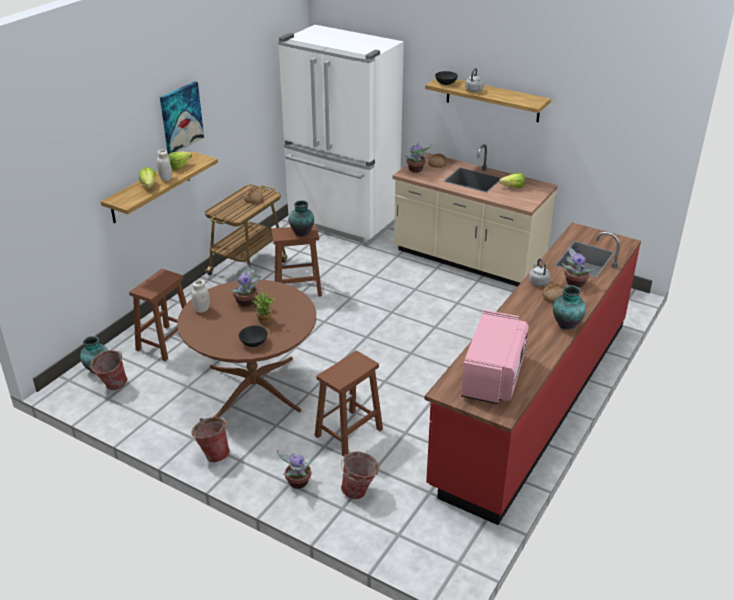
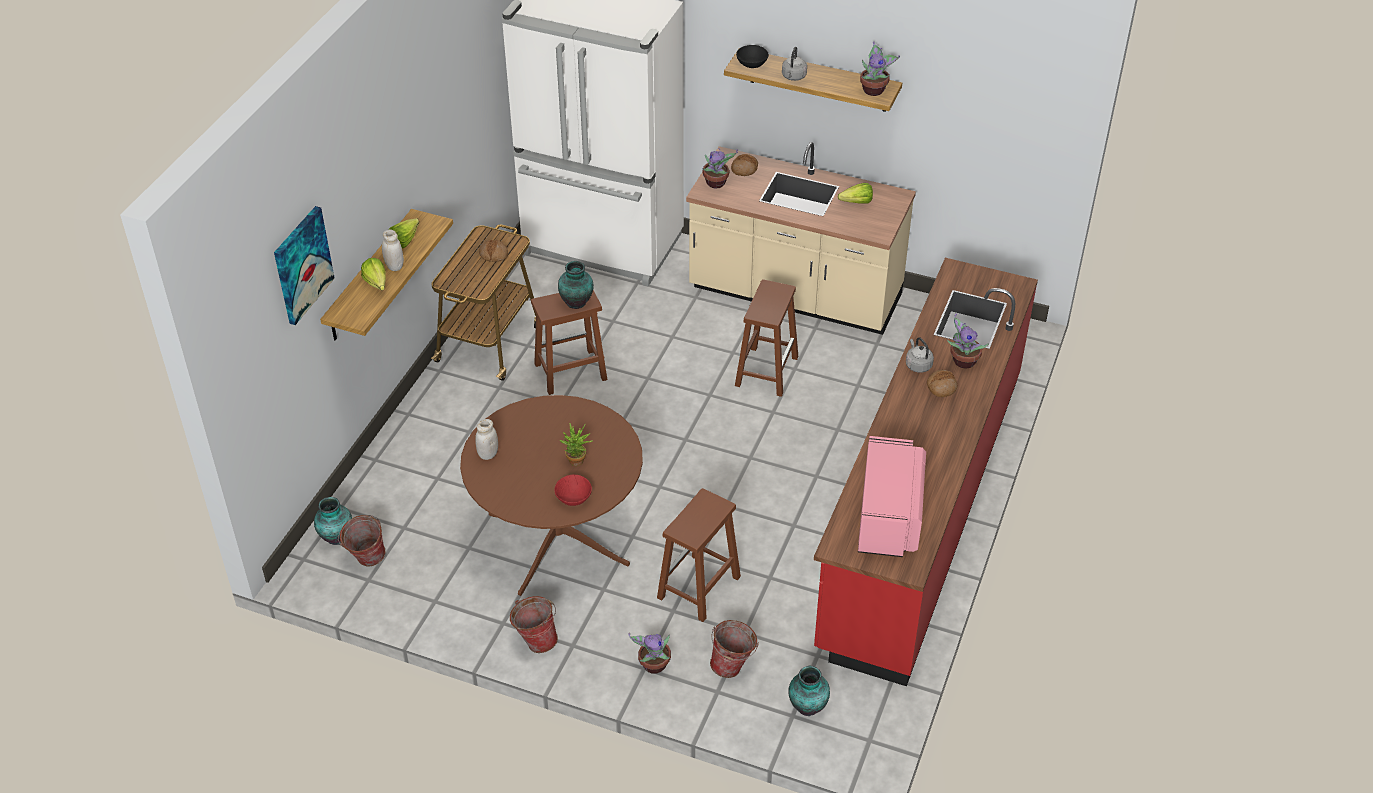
camera: 10 degrees left, 10 degrees up
brown stool [129,269,187,361] -> brown stool moved to [735,279,798,397]
picture [160,81,204,154] -> picture moved to [274,206,335,325]
potted plant [230,263,261,307] -> potted plant moved to [860,41,900,96]
black bowl [239,325,268,347] -> red bowl [555,475,592,506]
vase [553,285,586,330] -> vase moved to [788,665,830,716]

